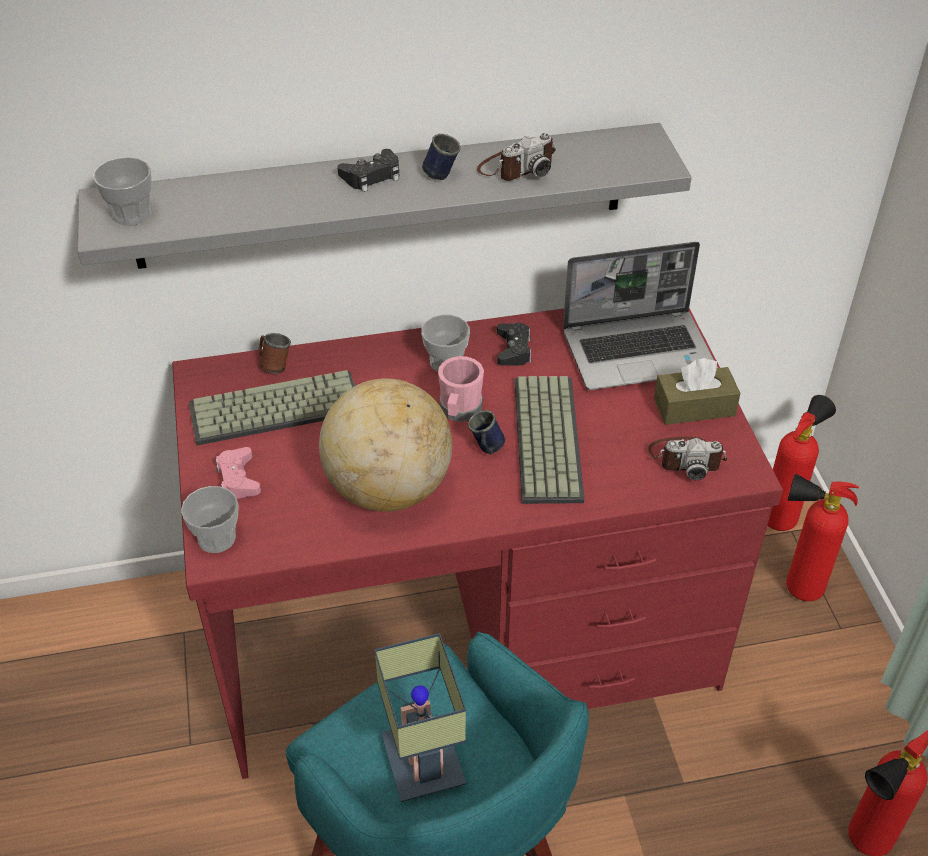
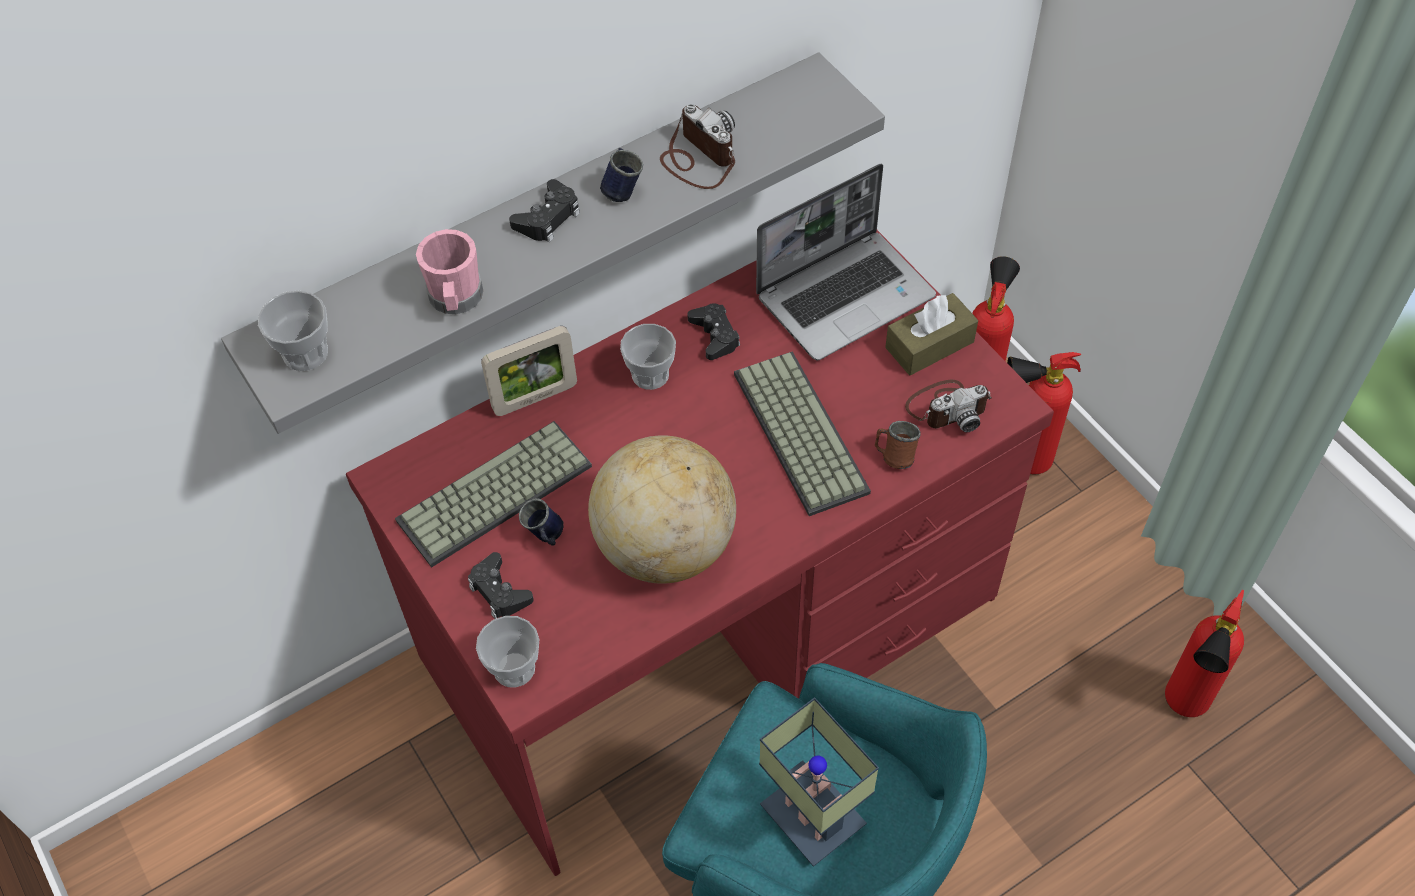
camera: 20 degrees left, 10 degrees up
pink game controller [216,447,261,499] -> black game controller [468,552,534,619]
brown mug [258,333,291,374] -> brown mug moved to [875,421,920,469]
pink mug [438,356,484,422] -> pink mug moved to [416,229,483,314]
blue mug [468,410,505,454] -> blue mug moved to [519,498,564,546]
camera [477,133,556,181] -> camera turned 75 degrees counterclockwise [660,104,735,189]
none -> picture frame [481,326,577,416]

